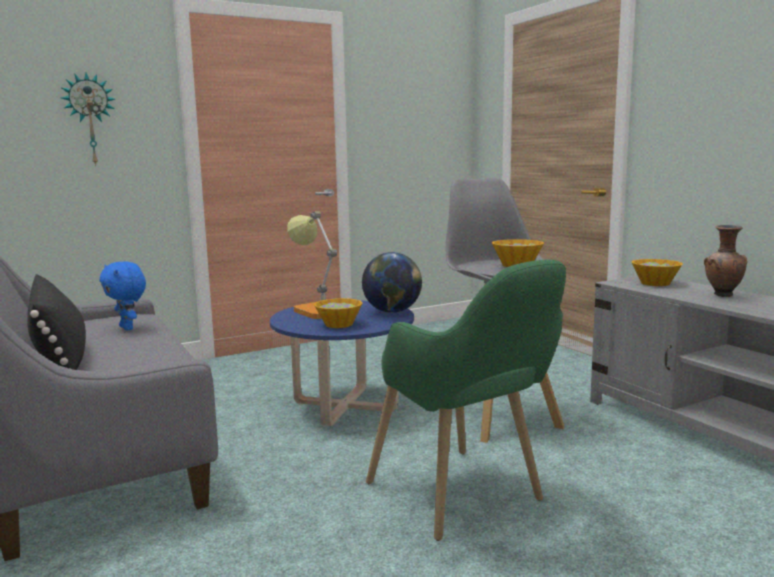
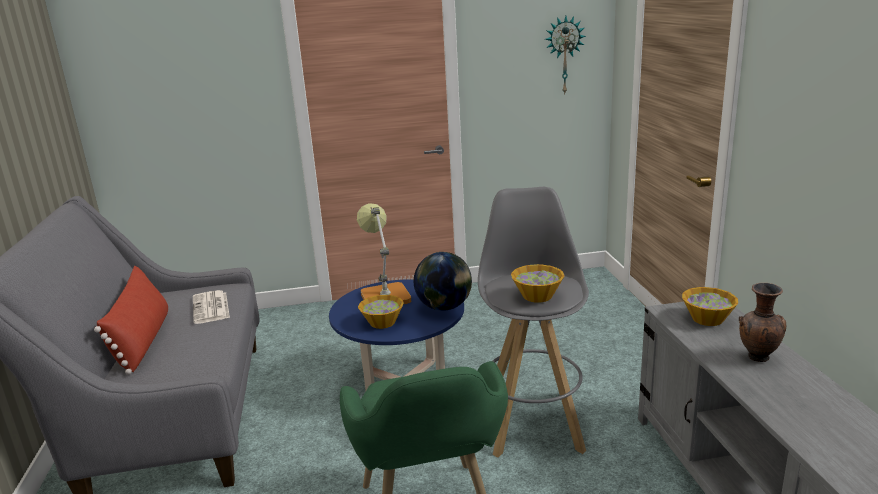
camera: 20 degrees right, 10 degrees up
black pillow [27,274,86,370] -> red pillow [94,266,168,375]
wall clock [61,73,115,166] -> wall clock moved to [545,16,586,95]
blue plush toy [100,261,146,330] -> newspaper [193,290,230,324]

